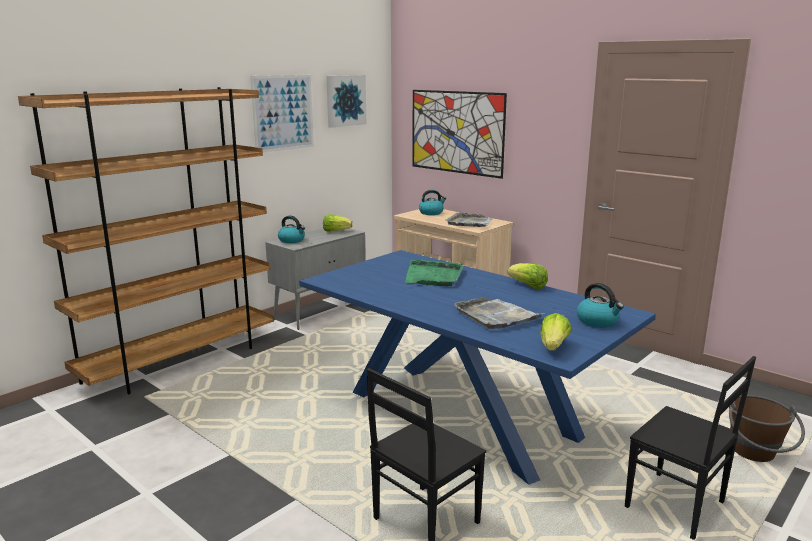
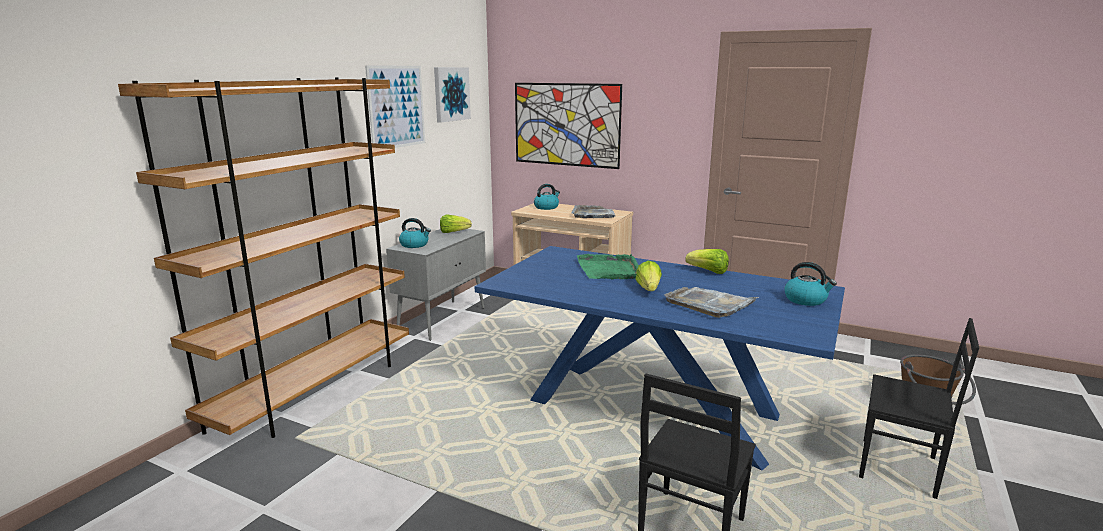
camera: 15 degrees left, 0 degrees up
lettuce [540,313,571,351] -> lettuce moved to [636,261,662,291]

